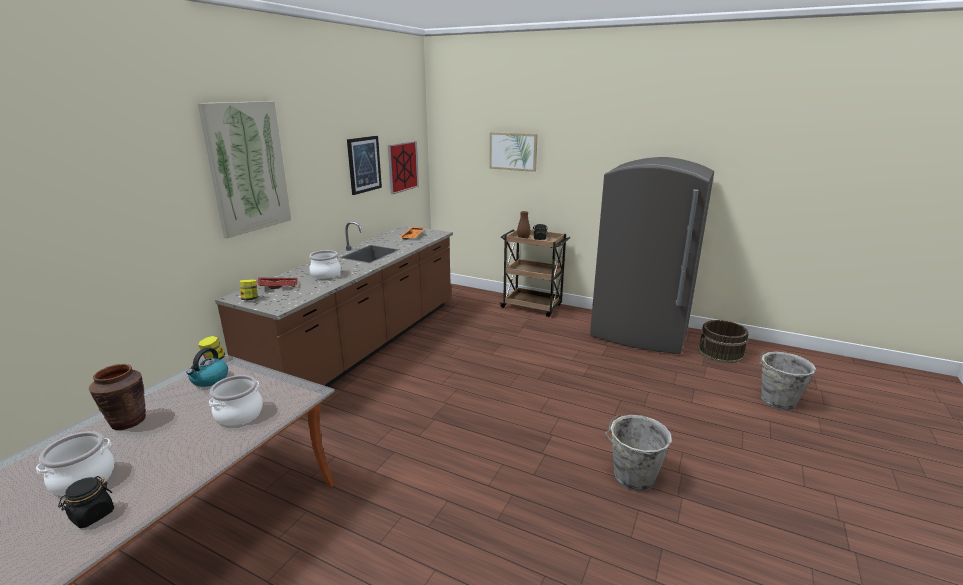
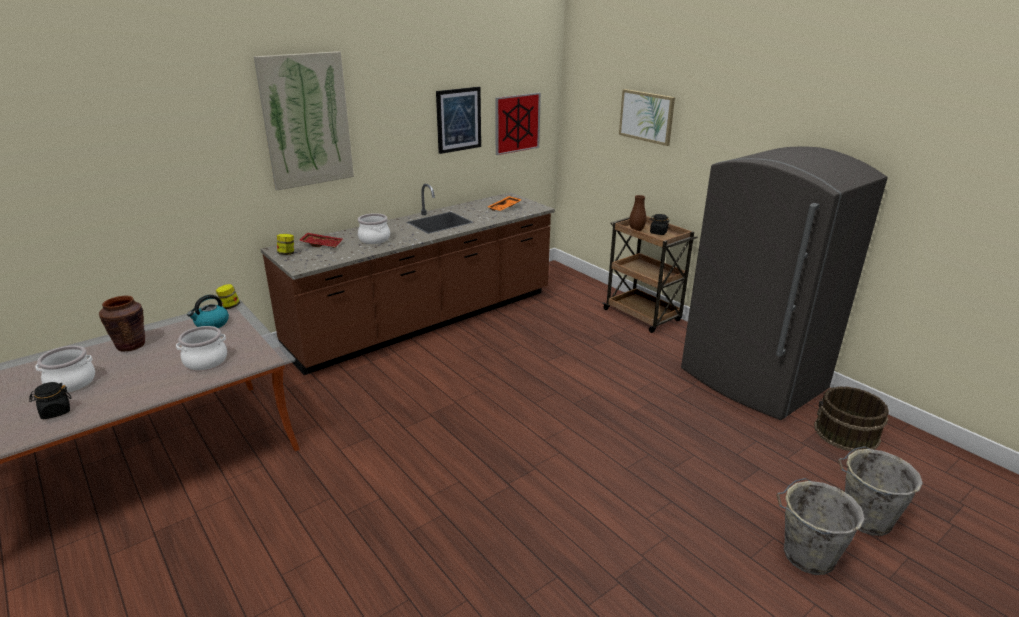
camera: 25 degrees right, 5 degrees up
grey bucket [605,415,672,491] -> grey bucket moved to [776,478,865,575]

